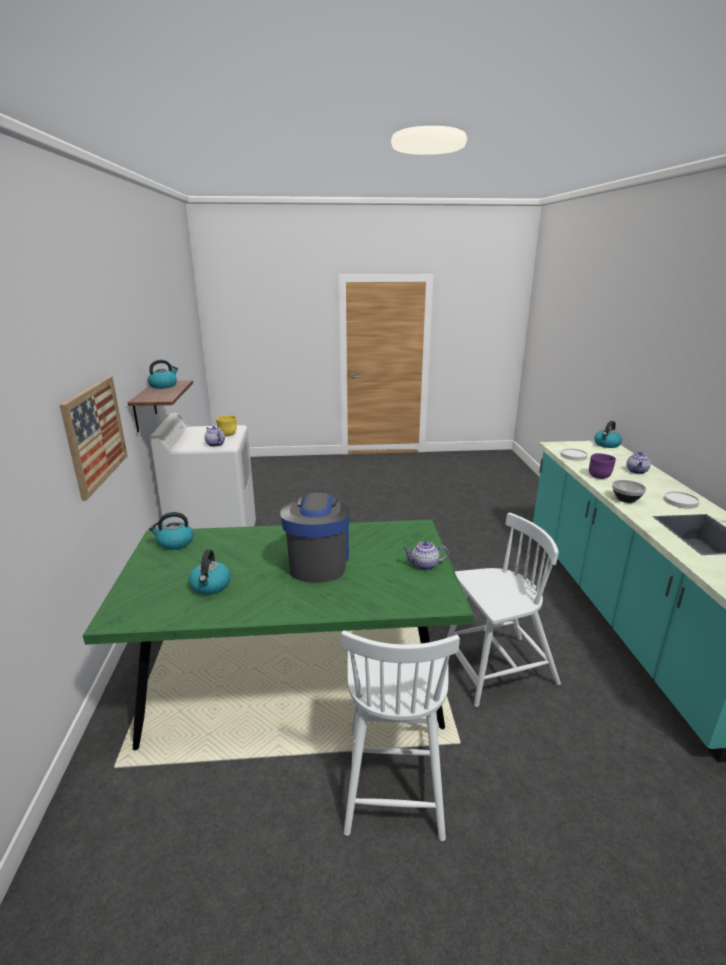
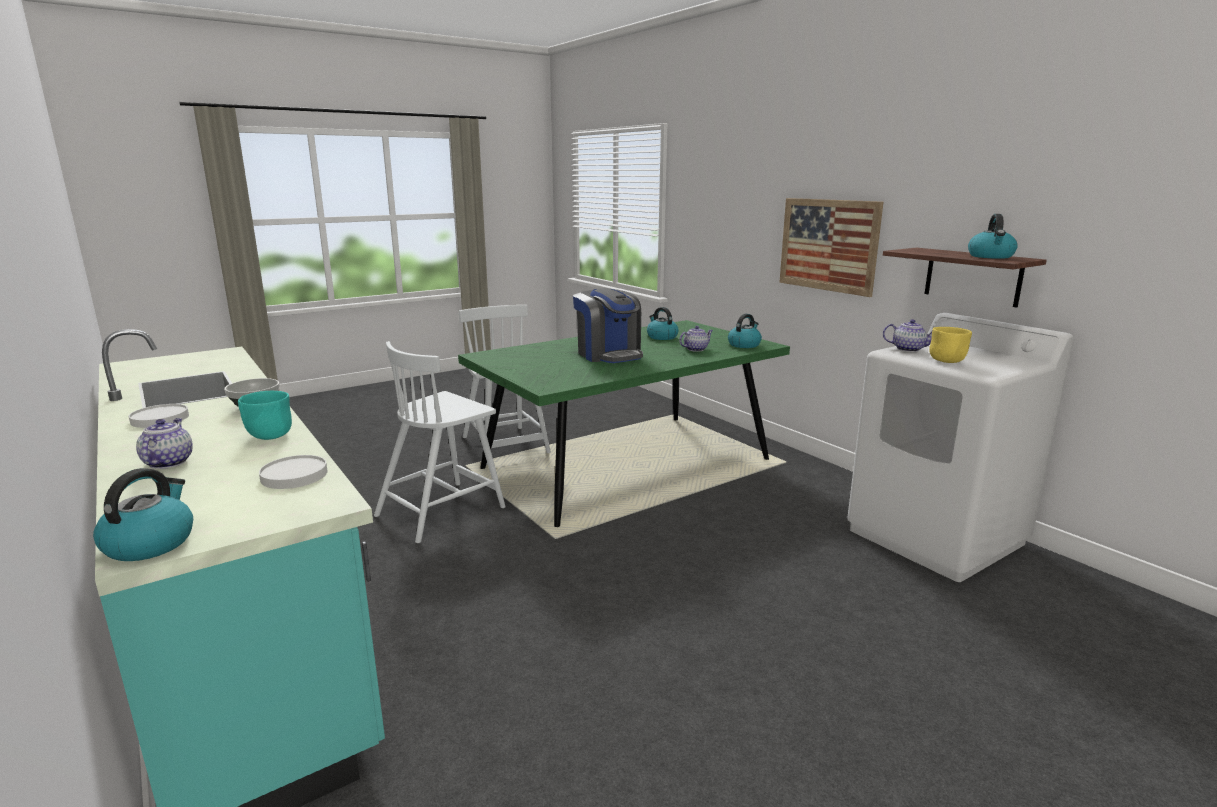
camera: 150 degrees right, 5 degrees down
teapot [403,541,448,570] -> teapot moved to [679,326,713,352]
purple bowl [589,453,616,479] -> turquoise bowl [238,391,292,440]

